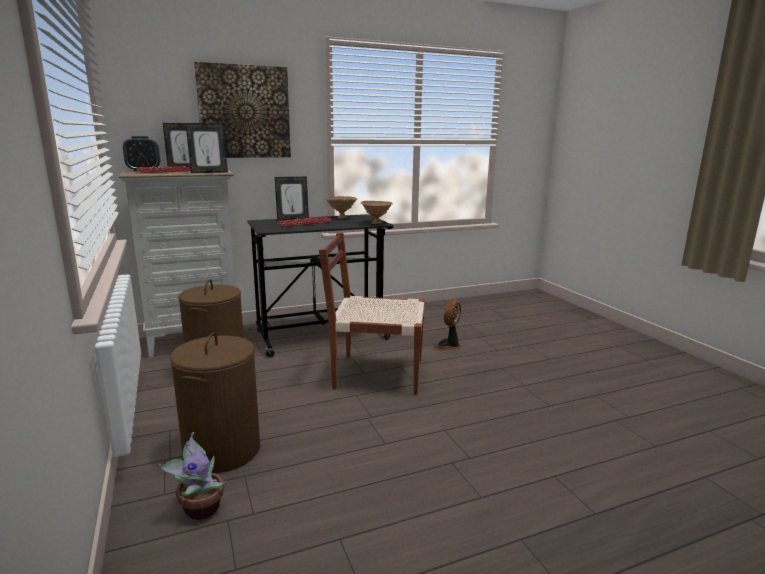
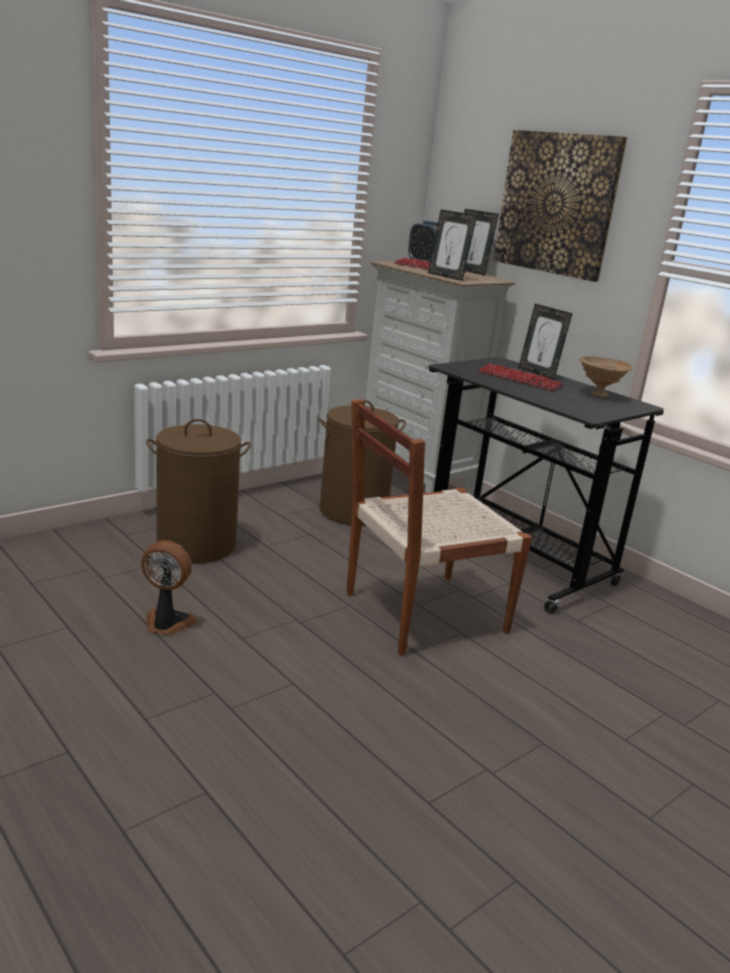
camera: 70 degrees right, 5 degrees up
potted plant [158,432,227,520] -> none
chair [319,233,425,395] -> chair turned 105 degrees counterclockwise [346,399,532,656]
brown bowl [361,201,393,224] -> none
fan [434,299,462,350] -> fan moved to [141,540,198,635]

